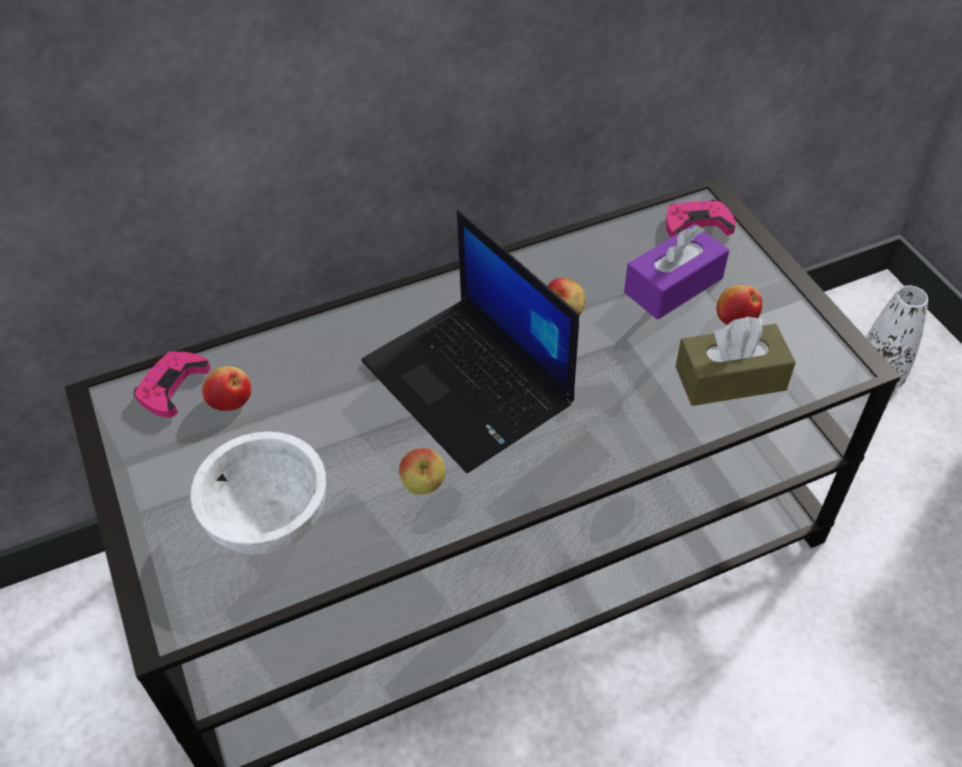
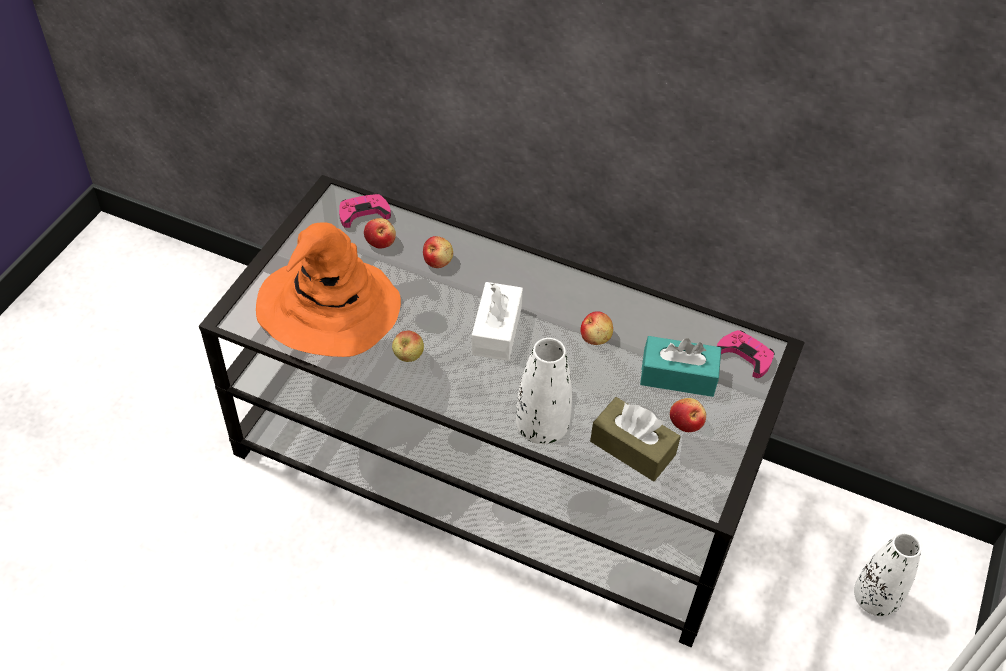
camera: 45 degrees right, 0 degrees up
white bowl [190,431,326,554] -> orange hat [256,222,401,357]
laptop [361,210,579,473] -> white tissue box [471,282,523,361]
purple tissue box [624,224,729,320] -> turquoise tissue box [640,336,721,397]
none -> apple [423,236,453,268]
none -> white vase [516,338,572,444]

